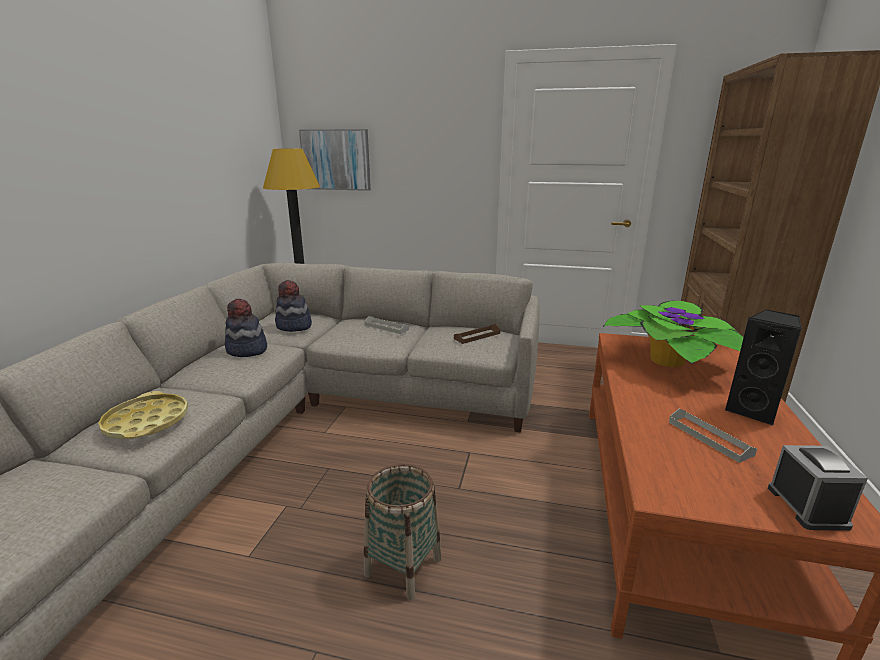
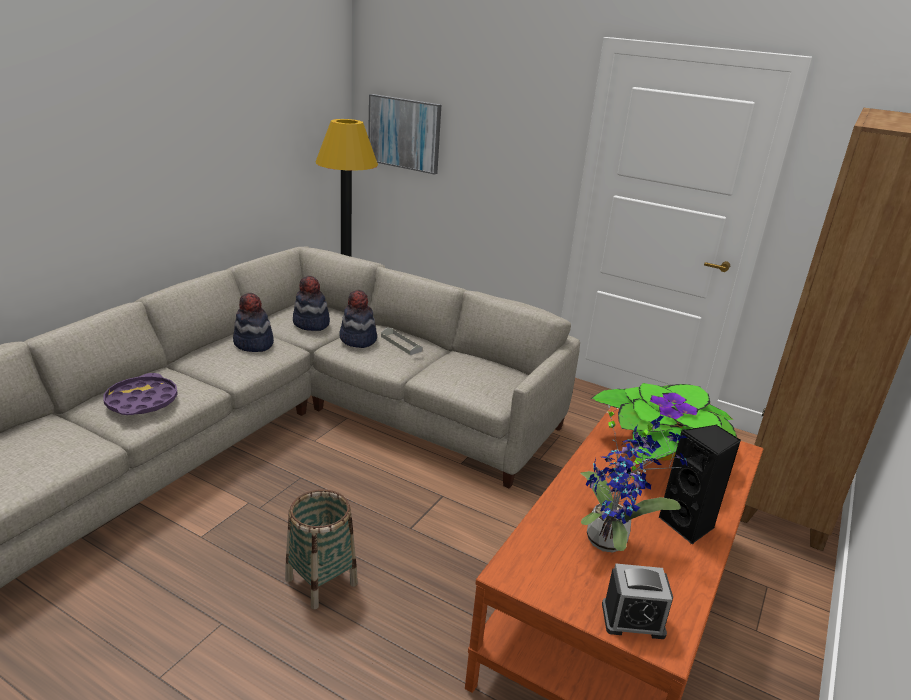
camera: 15 degrees right, 5 degrees up
yellow tray [98,391,188,439] -> purple tray [103,373,178,415]
brown tray [454,324,500,344] -> none
grey tray [669,409,757,463] -> potted plant [580,405,687,553]
alarm clock [768,445,868,531] -> alarm clock turned 75 degrees clockwise [602,563,673,639]
none -> hat [339,290,377,348]

